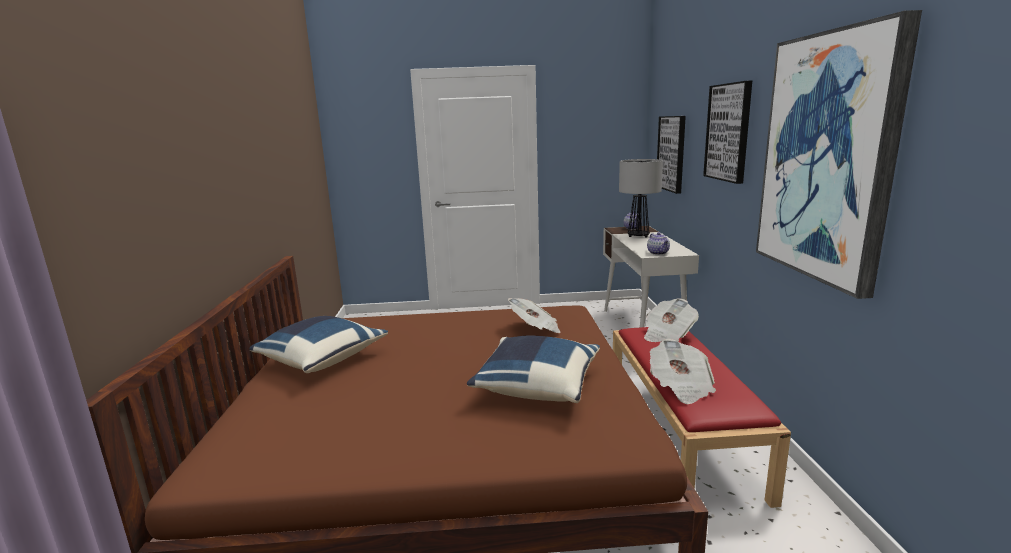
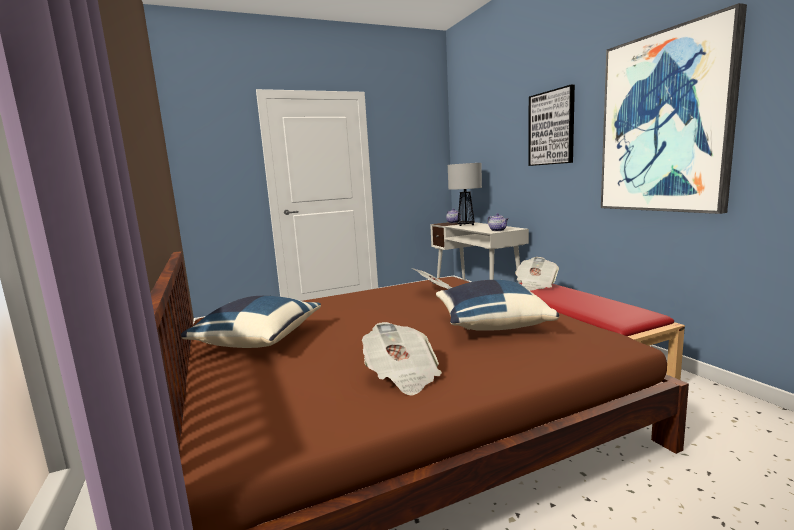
camera: 20 degrees left, 5 degrees down
newspaper [650,339,716,404] -> newspaper moved to [362,322,442,396]
picture [657,116,686,194] -> none

